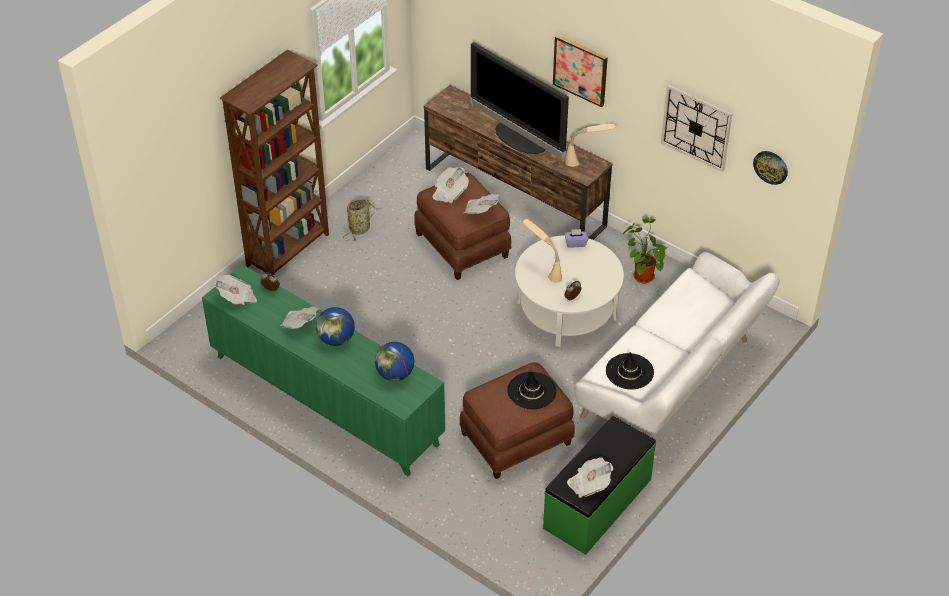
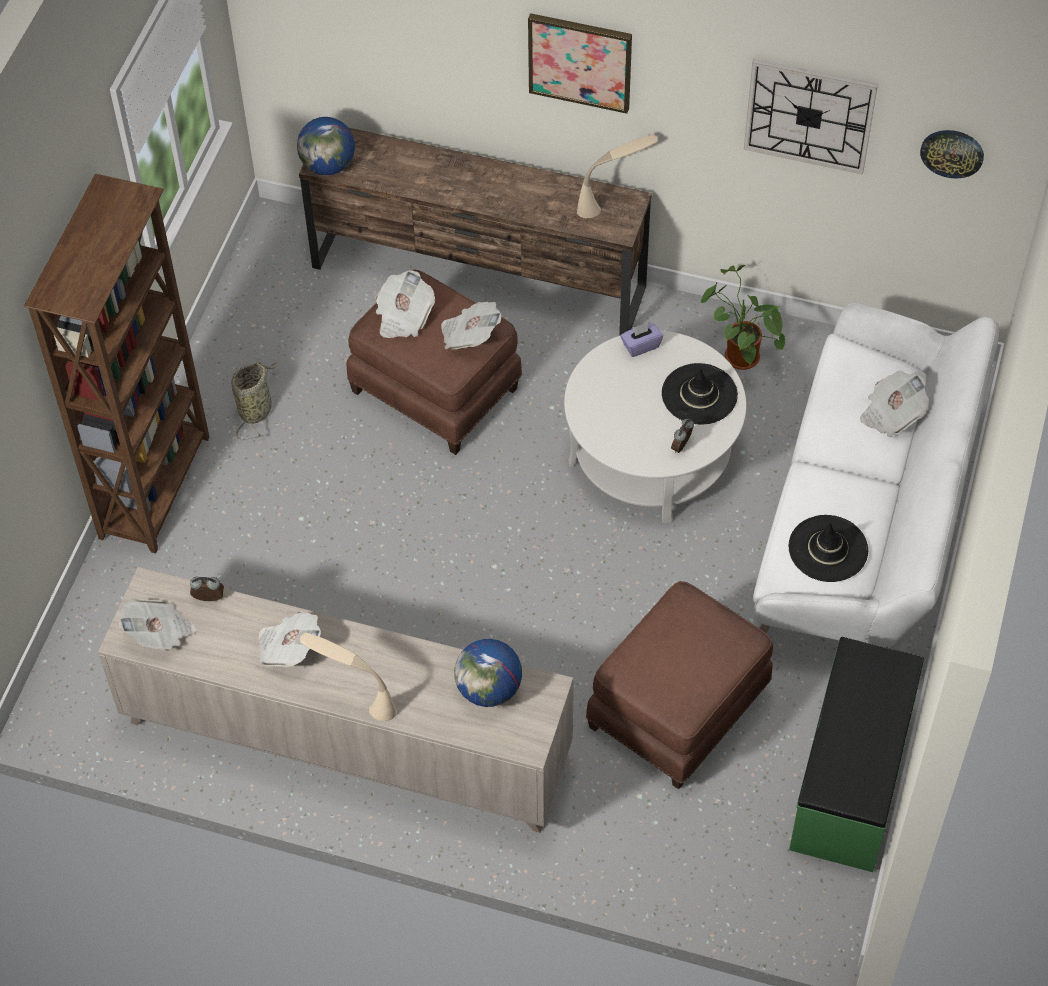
camera: 20 degrees left, 10 degrees up
green cabinet [202,265,445,476] -> beige cabinet [98,567,574,833]
globe [316,307,355,346] -> globe moved to [297,117,355,175]
television [471,42,569,161] -> none
black hat [507,372,556,409] -> black hat moved to [662,363,738,424]
beige table lamp [523,219,562,283] -> beige table lamp moved to [300,632,396,721]
newspaper [567,457,613,498] -> newspaper moved to [860,370,929,438]

